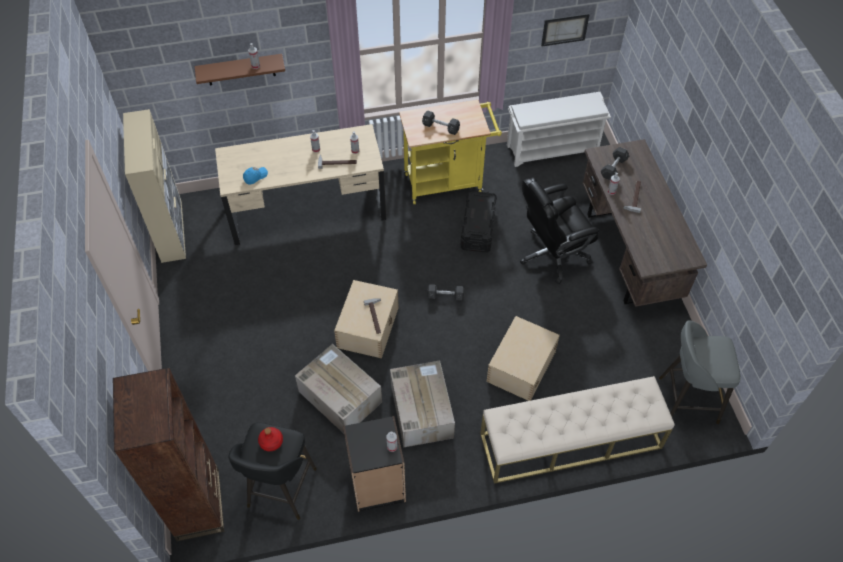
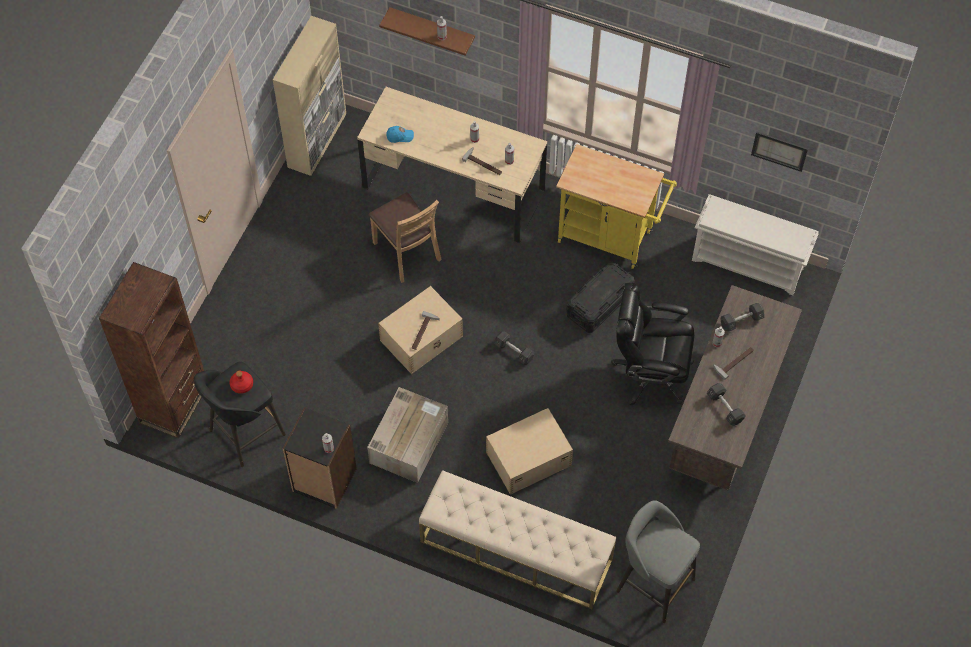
camera: 35 degrees right, 5 degrees up
cardboard box [295,344,382,433] -> none
black dumbbell [422,110,460,135] -> black dumbbell moved to [707,383,746,426]
none -> brown chair [369,192,442,283]

